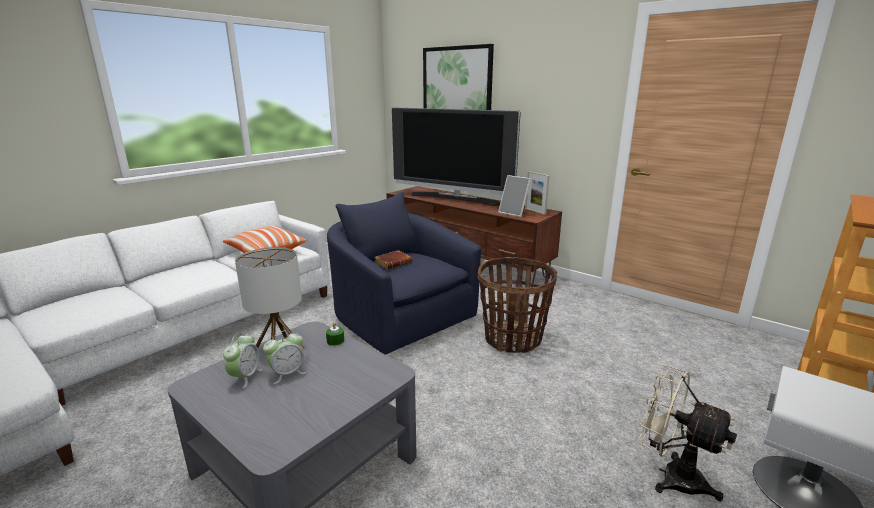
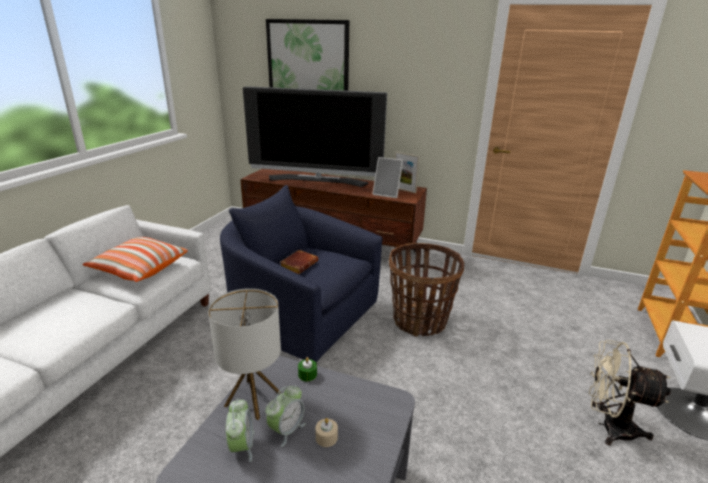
camera: 20 degrees left, 5 degrees up
none -> beige candle [315,418,338,447]

